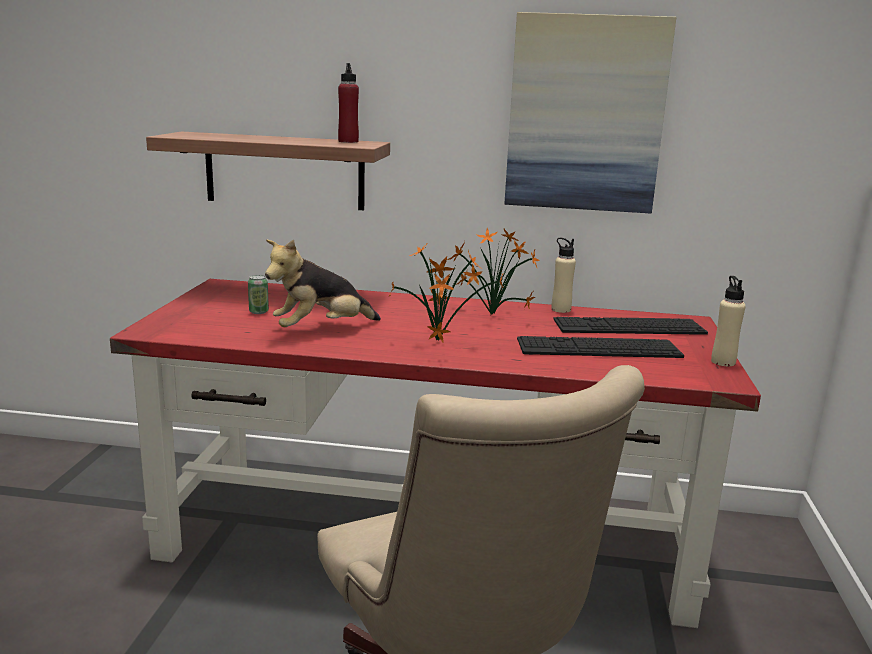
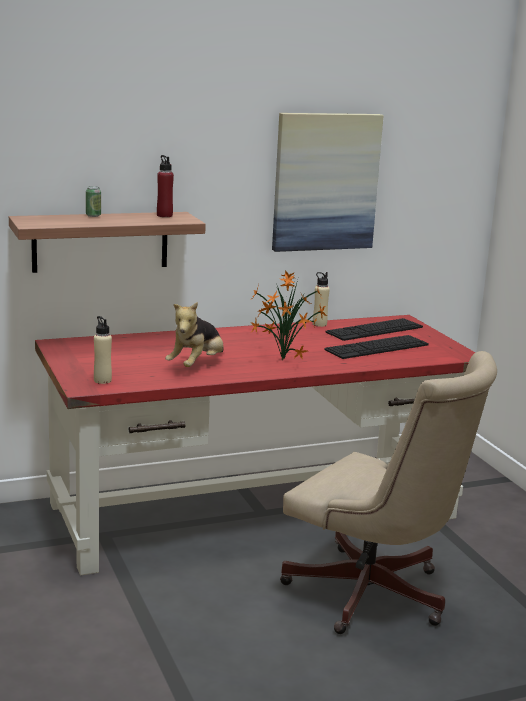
camera: 30 degrees left, 0 degrees up
can [248,275,269,314] -> can moved to [86,186,101,217]
beige bottle [711,276,746,366] -> beige bottle moved to [94,316,112,384]

